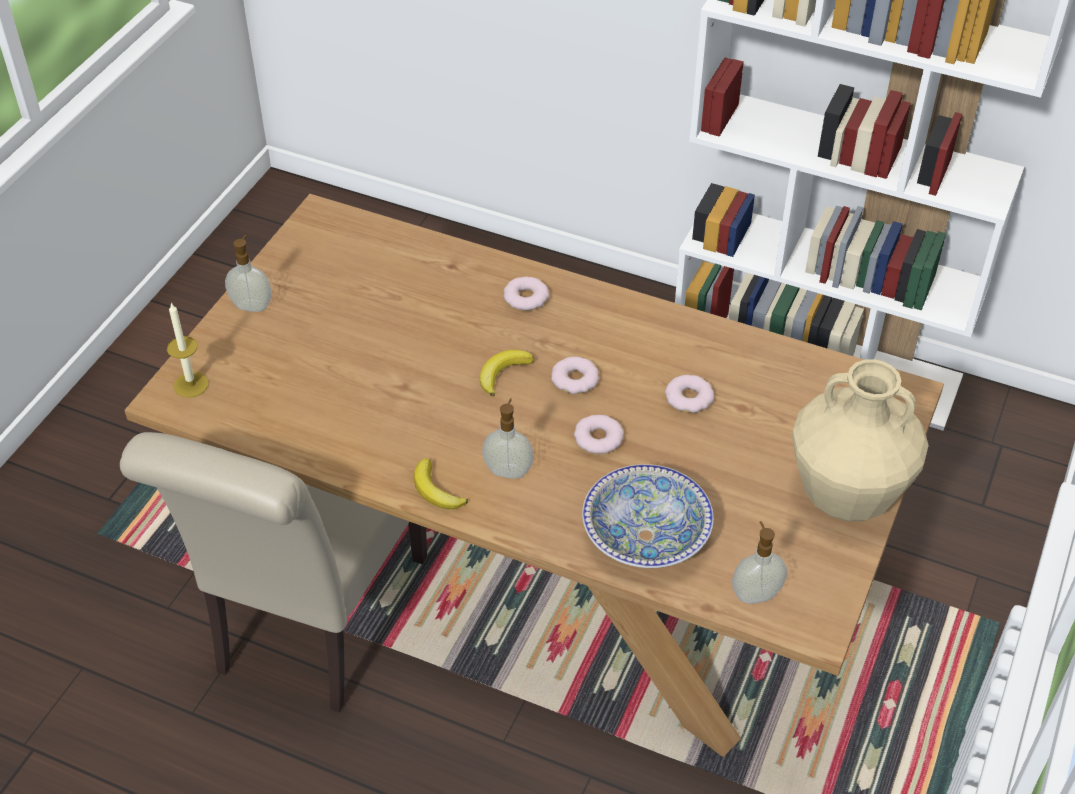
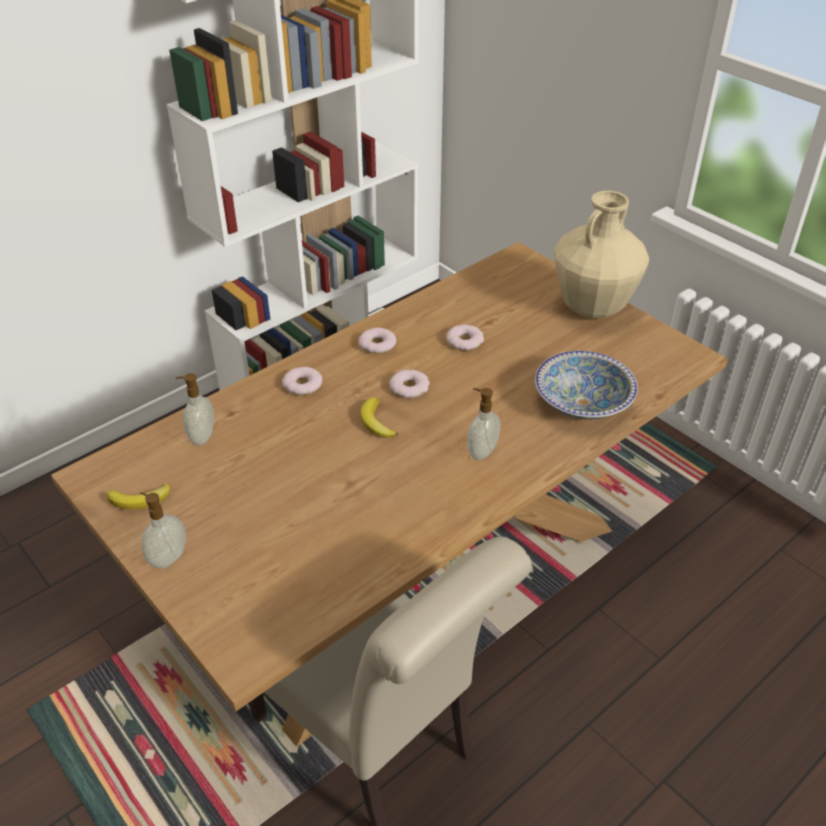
camera: 65 degrees left, 5 degrees down
candle [167,303,209,398] -> none
banana [414,458,468,509] -> banana moved to [107,483,170,510]
donut [574,415,624,454] -> donut moved to [359,328,396,354]
soap dispenser [732,521,787,604] -> soap dispenser moved to [176,373,214,445]

